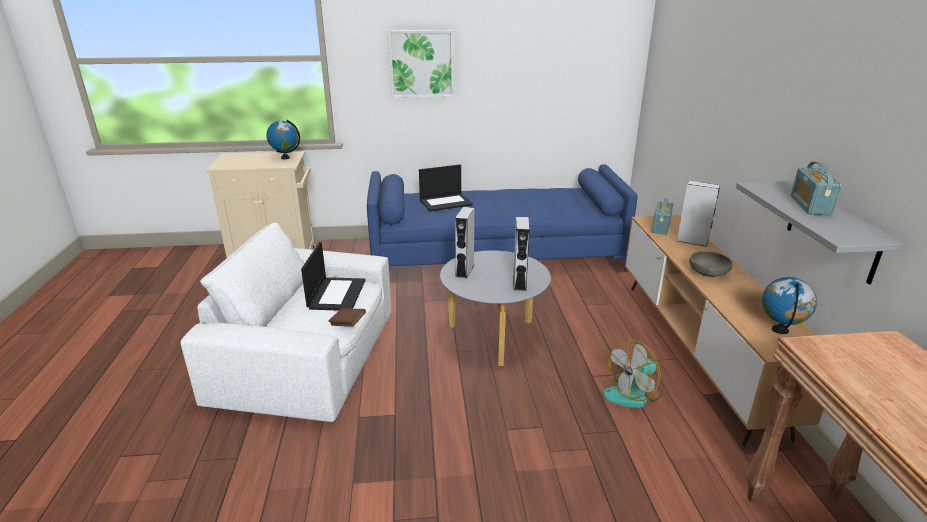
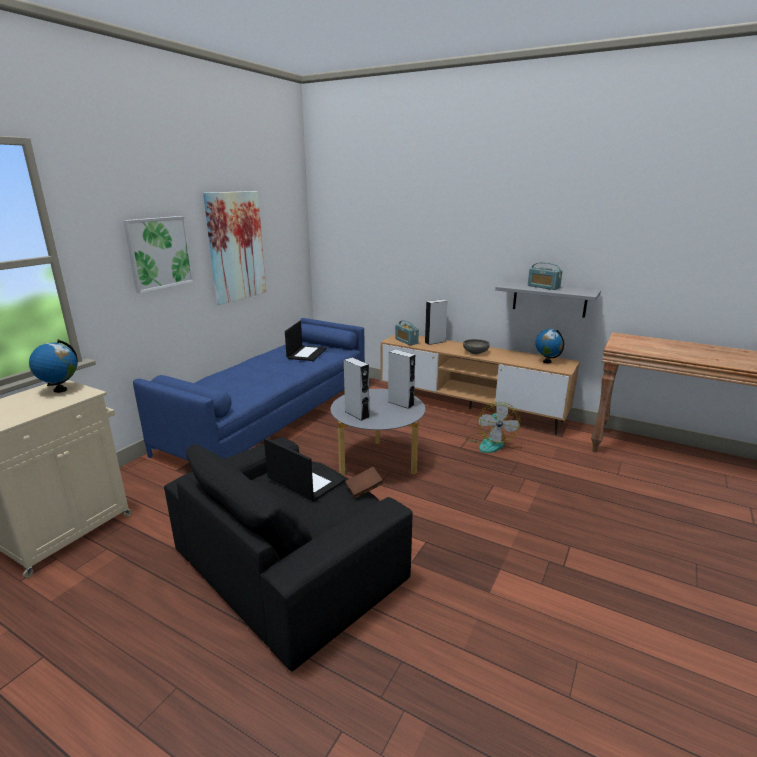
camera: 55 degrees left, 5 degrees down
white armchair [181,222,392,422] -> black armchair [164,437,413,672]
laptop [419,164,473,211] -> laptop moved to [285,321,327,361]
none -> picture [203,191,266,305]

